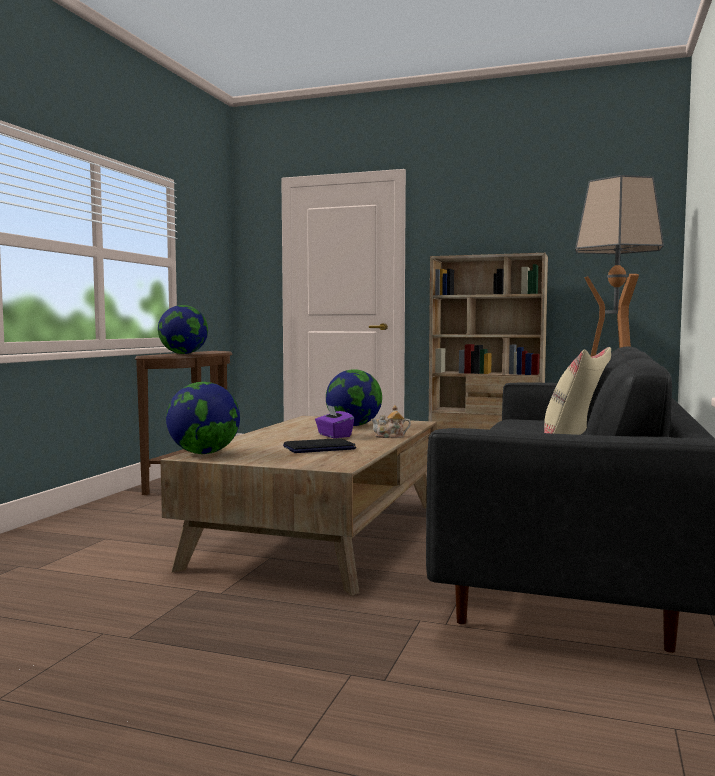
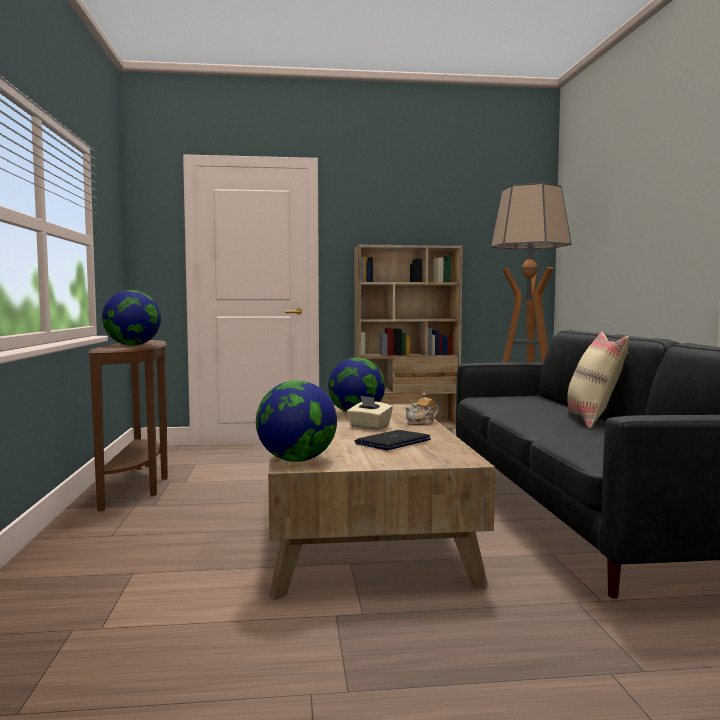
camera: 25 degrees left, 0 degrees up
purple tissue box [315,405,354,438] -> beige tissue box [347,396,393,430]

